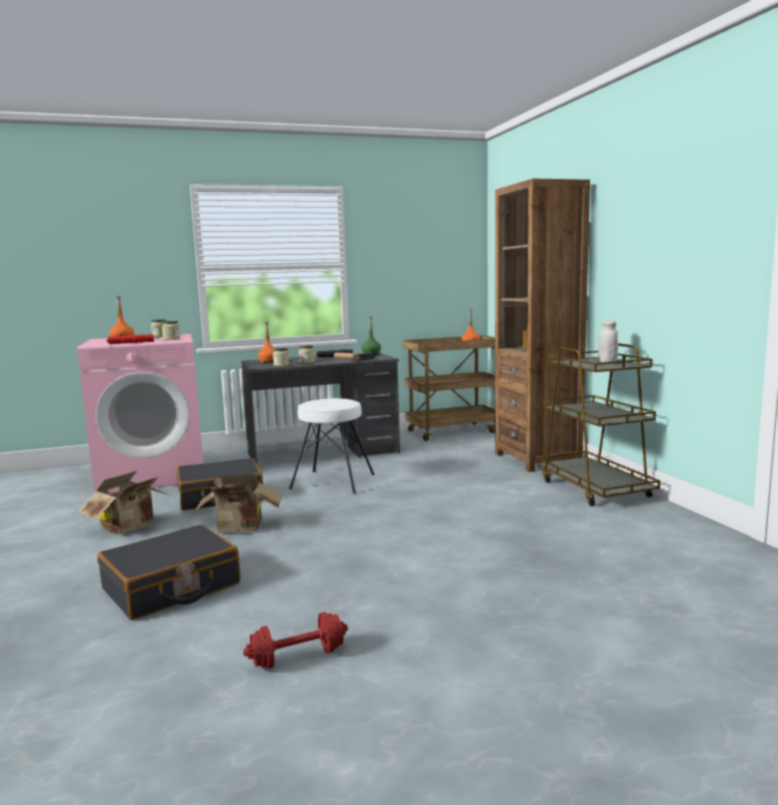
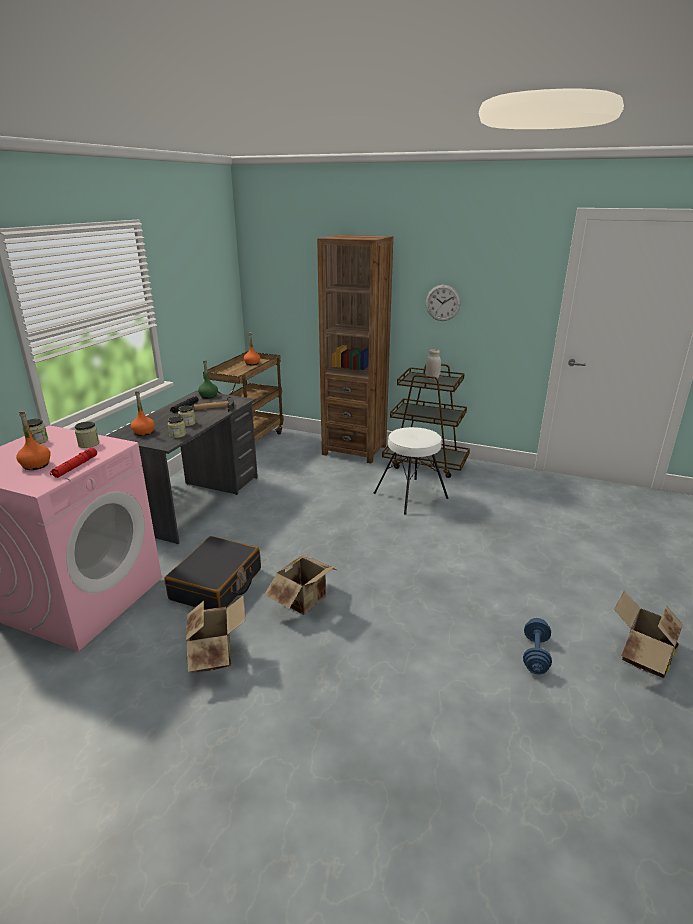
camera: 50 degrees left, 15 degrees up
black suitcase [97,525,241,620] -> none
red dumbbell [243,612,348,669] -> blue dumbbell [523,618,552,674]
white stool [289,398,375,494] -> white stool moved to [374,427,449,515]
none -> wall clock [426,285,461,321]
none -> cardboard box [614,590,683,678]

